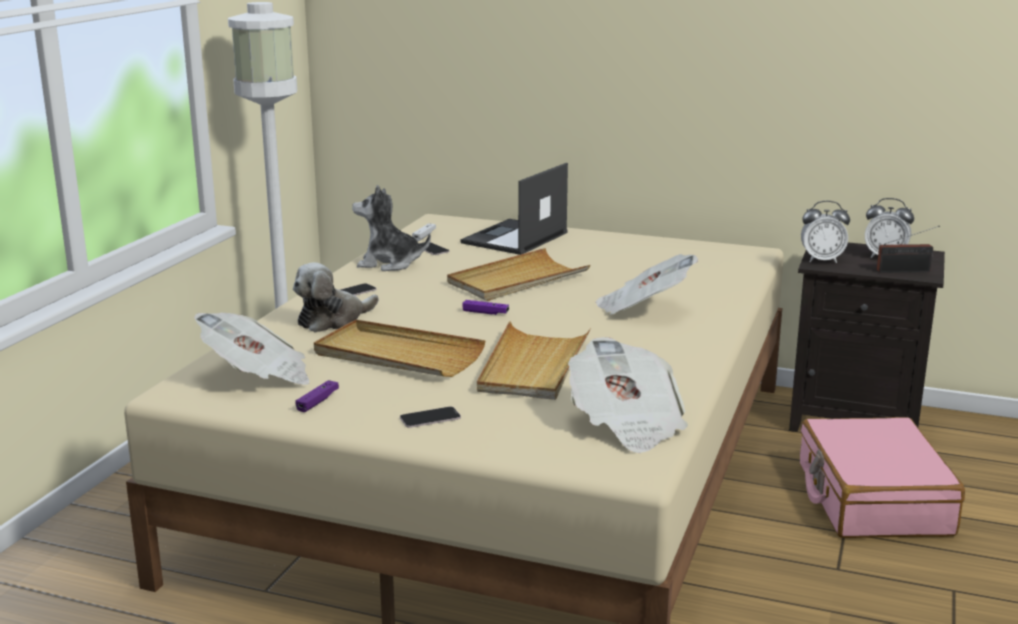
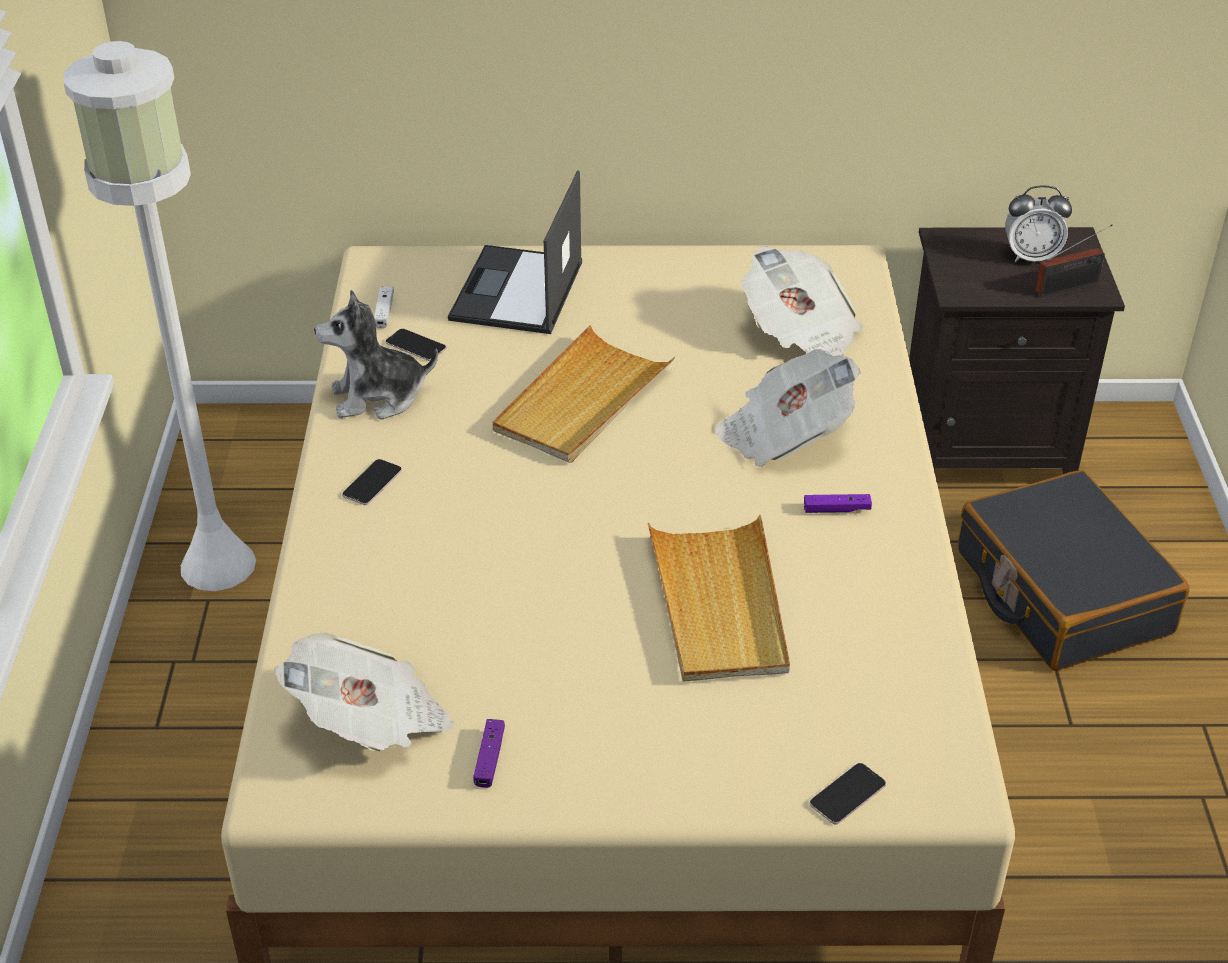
camera: 20 degrees left, 20 degrees up
plush toy [293,262,379,332] -> none
beige tray [314,320,486,377] -> none
phone [400,406,461,428] -> phone moved to [809,763,886,824]
purple game controller [462,300,509,315] -> purple game controller moved to [804,494,872,513]
newspaper [568,337,688,453] -> newspaper moved to [742,246,863,356]
pink suitcase [800,417,965,538] -> black suitcase [958,470,1190,671]
alarm clock [801,201,850,263] -> none

